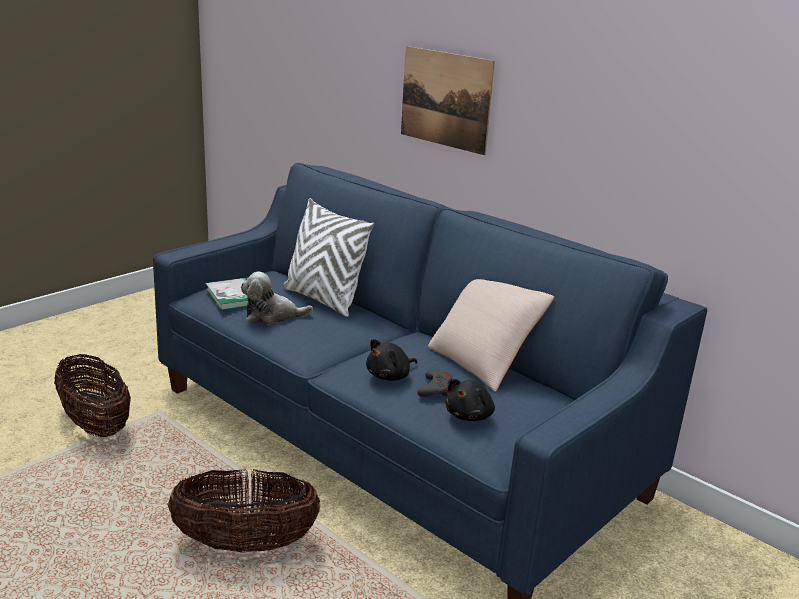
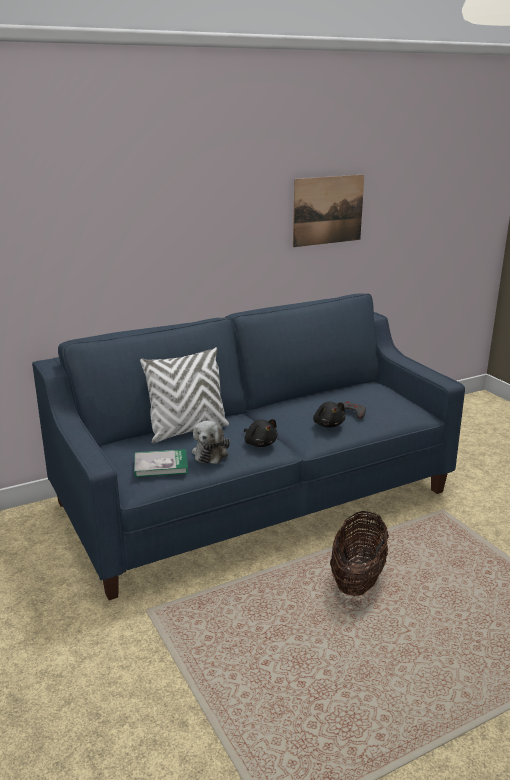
camera: 70 degrees left, 0 degrees up
basket [54,354,131,437] -> none
picture [401,46,495,155] -> picture moved to [293,174,364,247]
beige pillow [428,279,554,392] -> none
black plush toy [445,379,495,421] -> black plush toy moved to [244,419,278,447]

